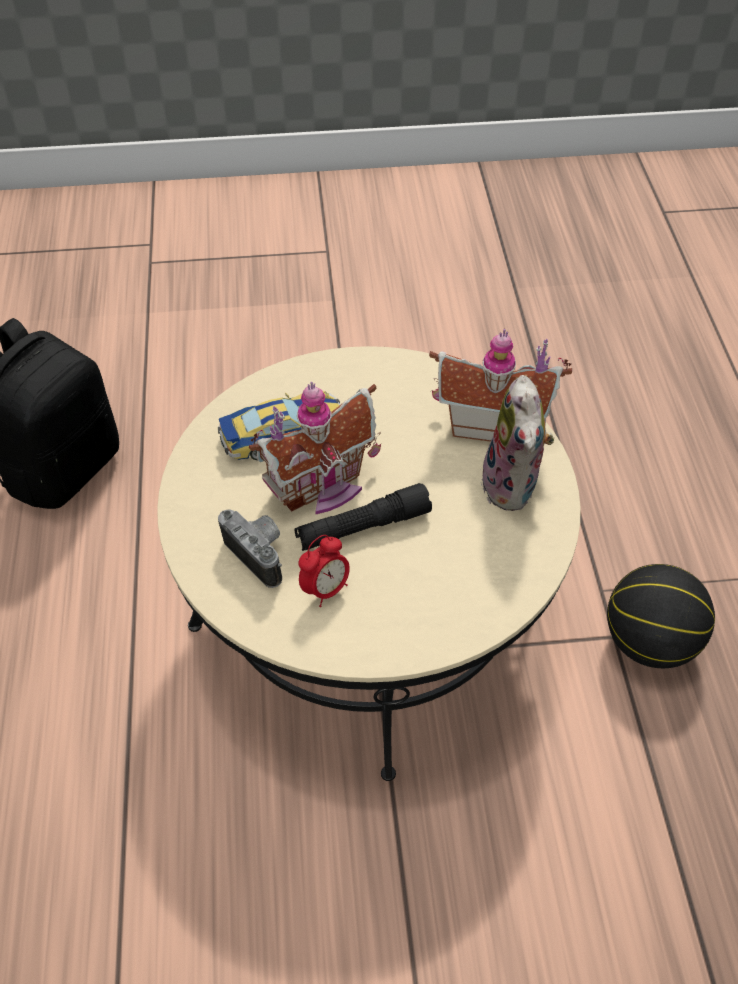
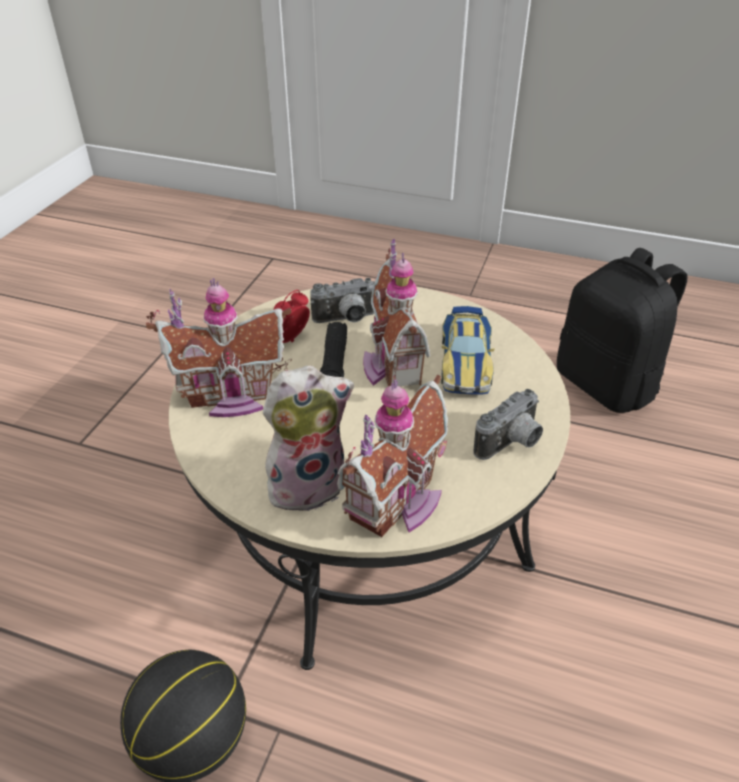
camera: 115 degrees right, 10 degrees down
alarm clock [298,535,350,607] -> alarm clock turned 60 degrees clockwise [274,290,310,343]
plush toy [481,375,555,511] -> plush toy turned 135 degrees clockwise [263,365,354,516]
none -> toy house [146,278,292,417]
none -> camera [473,389,543,460]

